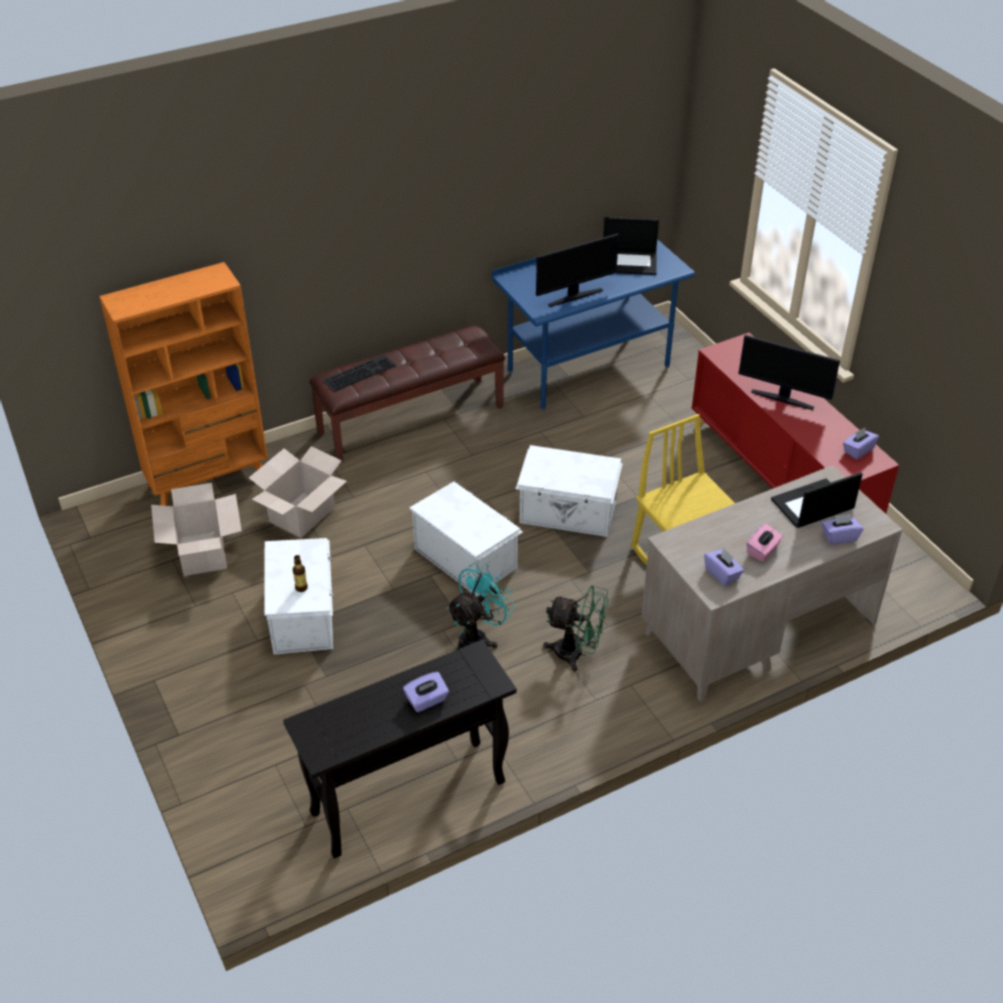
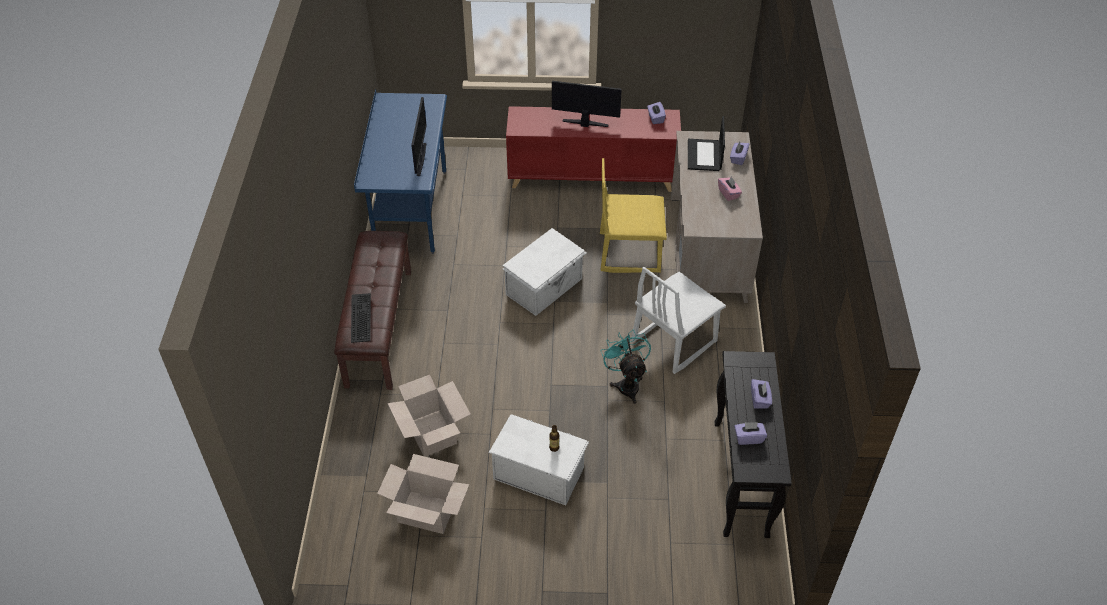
camera: 60 degrees left, 5 degrees up
orange bookcase [99,262,268,506] -> none
white storage box [410,482,523,596] -> none
green fan [543,586,609,672] -> white chair [631,267,726,374]
laptop [603,217,659,275] -> none
purple tissue box [704,548,744,586] -> purple tissue box moved to [734,422,767,445]
monitor [738,335,840,410] -> monitor turned 135 degrees counterclockwise [552,81,622,127]

